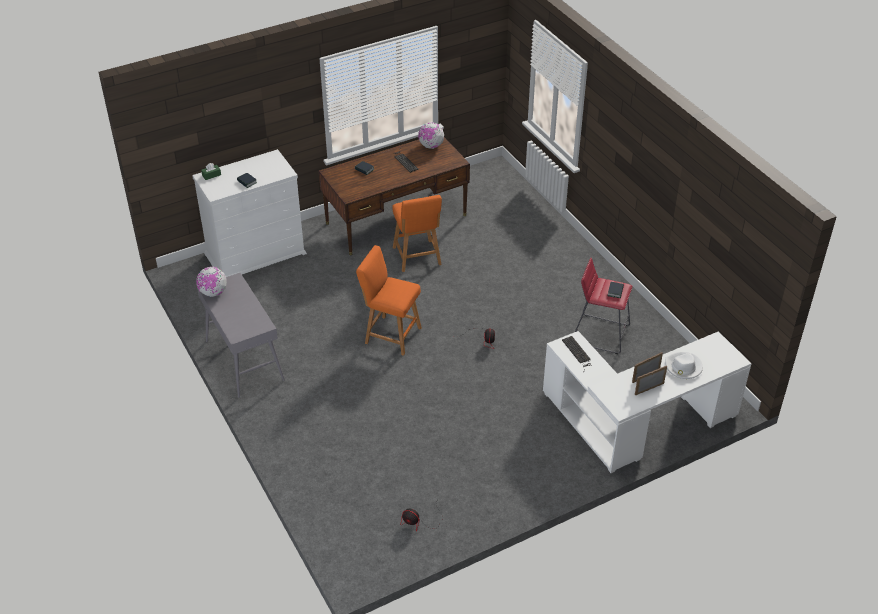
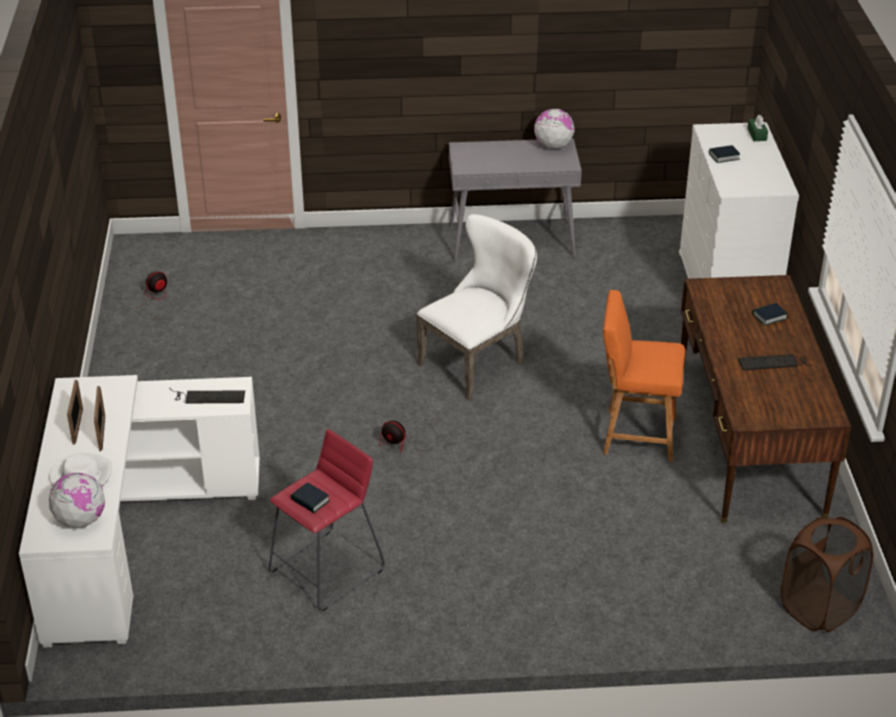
camera: 115 degrees right, 5 degrees down
orange stool [356,245,422,356] -> white chair [417,214,537,400]
globe [418,122,444,149] -> globe moved to [49,473,105,527]
none -> brown laundry basket [781,516,874,632]

